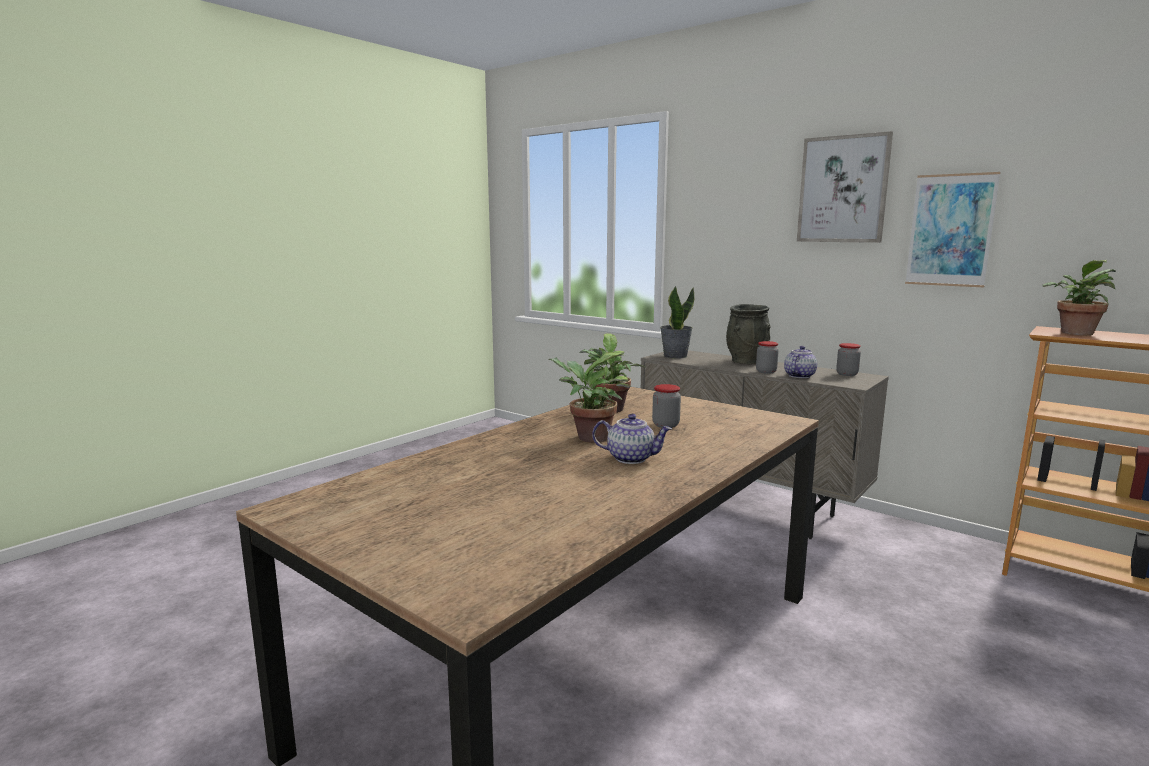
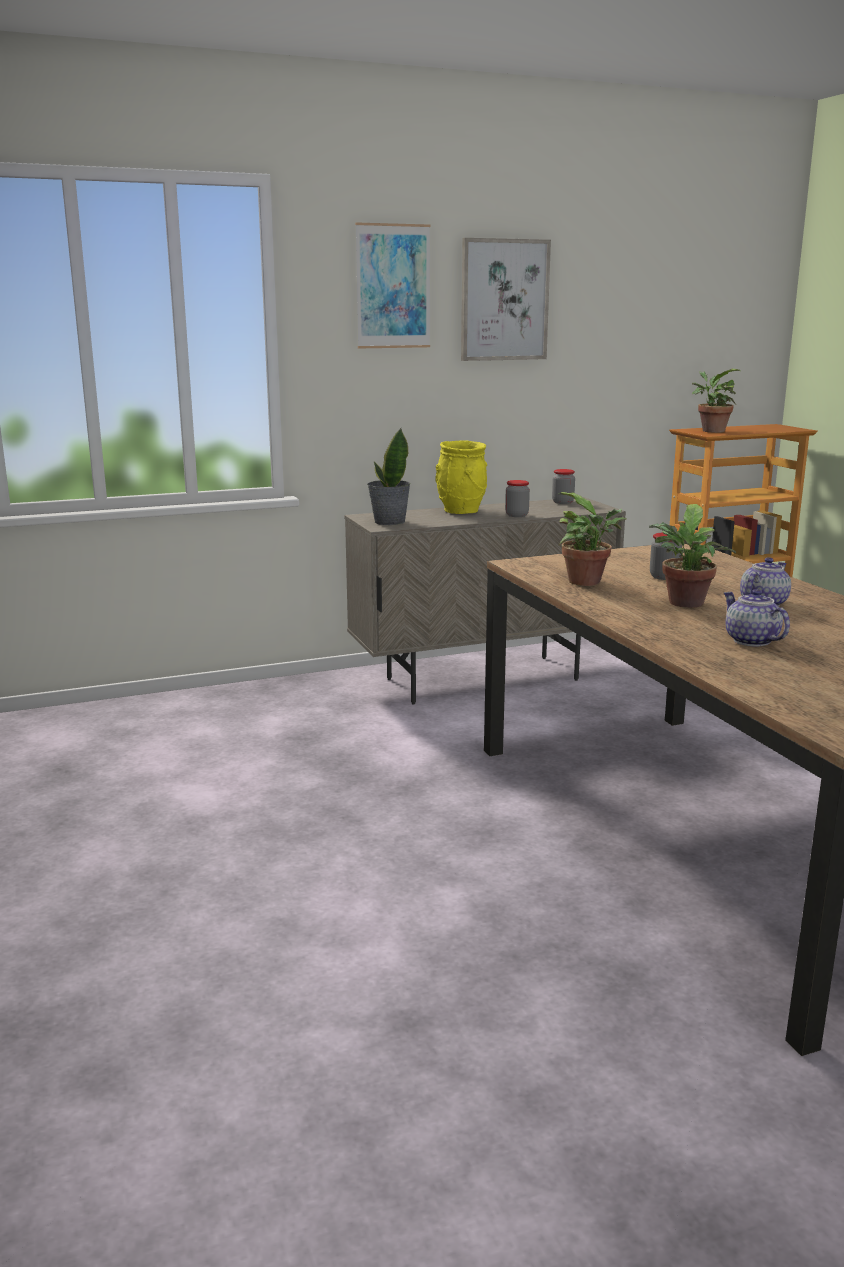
camera: 60 degrees left, 5 degrees up
grey vase [726,304,770,364] -> yellow vase [435,441,487,514]
teapot [784,346,817,378] -> teapot moved to [723,589,790,647]
picture [905,172,1001,287] -> picture moved to [355,222,430,348]

